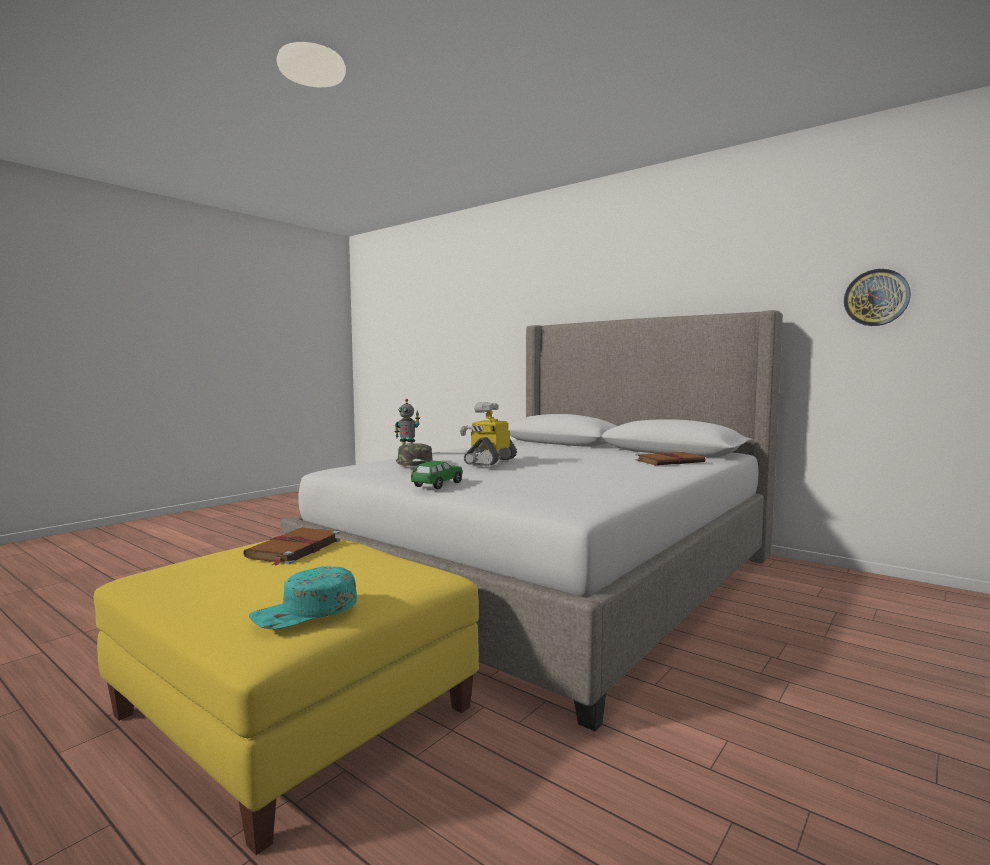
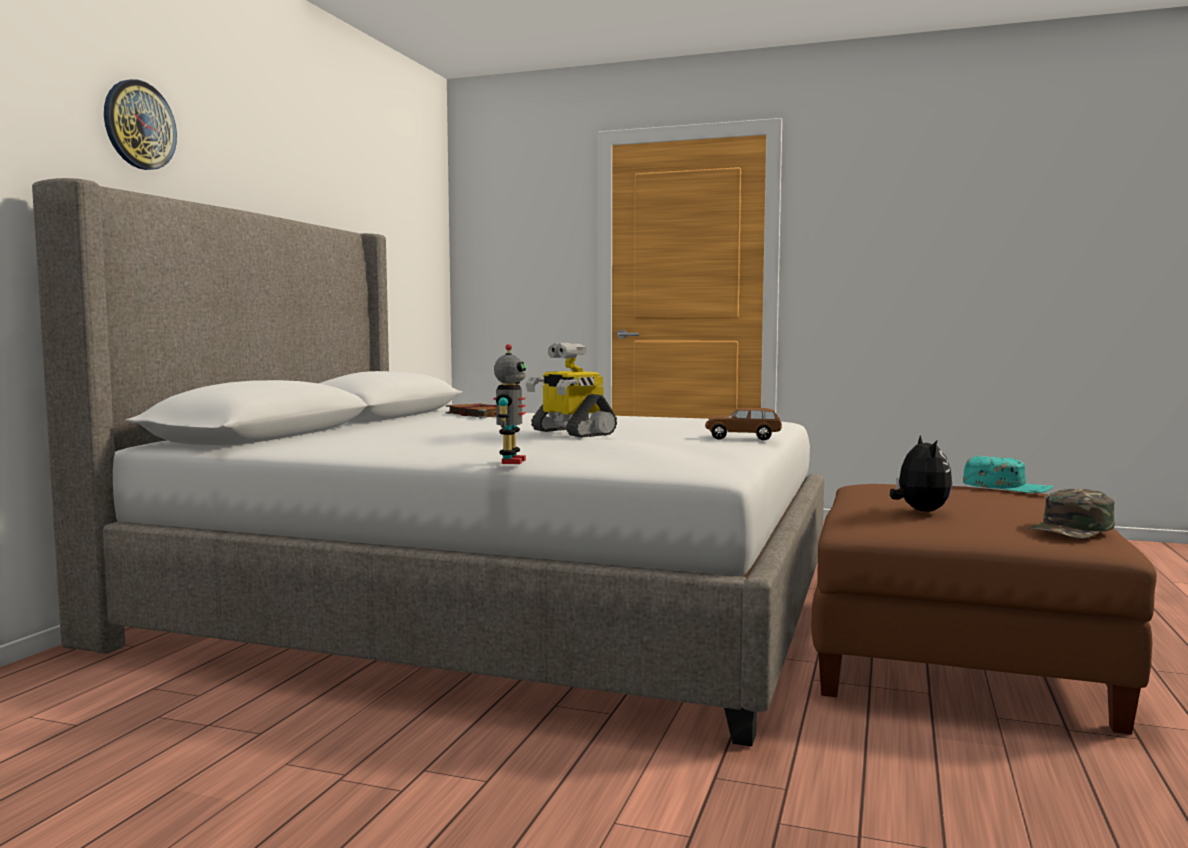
camera: 110 degrees left, 0 degrees up
yellow ottoman [94,539,479,855] -> brown ottoman [811,484,1157,735]
brown book [243,528,340,566] -> plush toy [890,435,952,511]
green cap [396,443,433,466] -> green cap moved to [1028,489,1115,539]
green toy car [411,461,463,489] -> brown toy car [705,408,782,440]
toy robot [460,402,517,466] -> toy robot turned 45 degrees clockwise [526,343,617,438]
wall clock [844,269,911,326] -> wall clock moved to [104,79,177,170]

